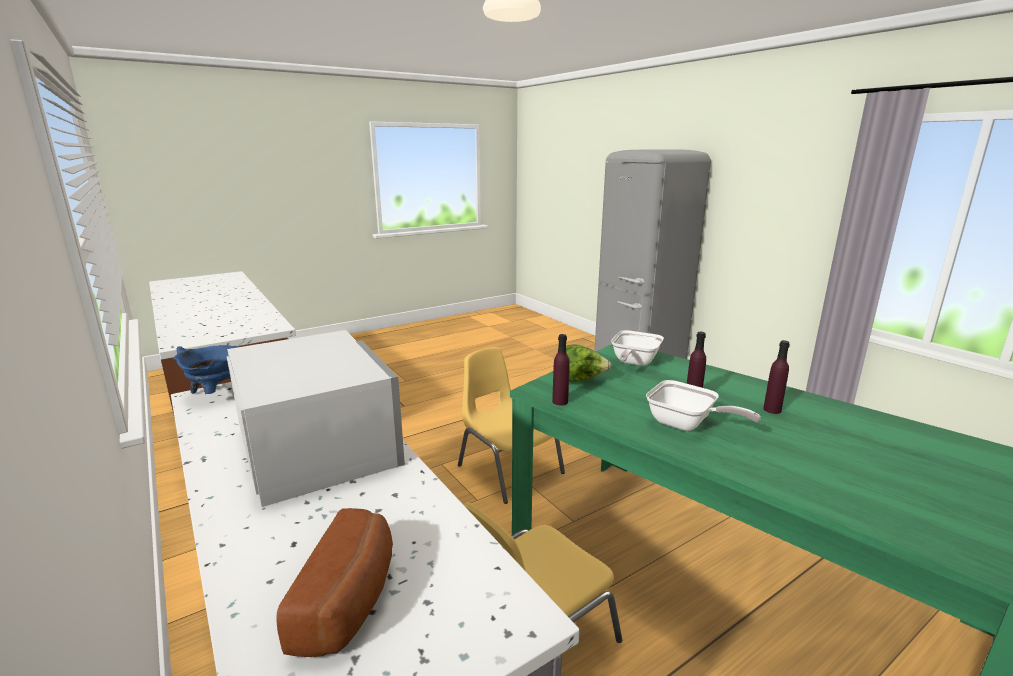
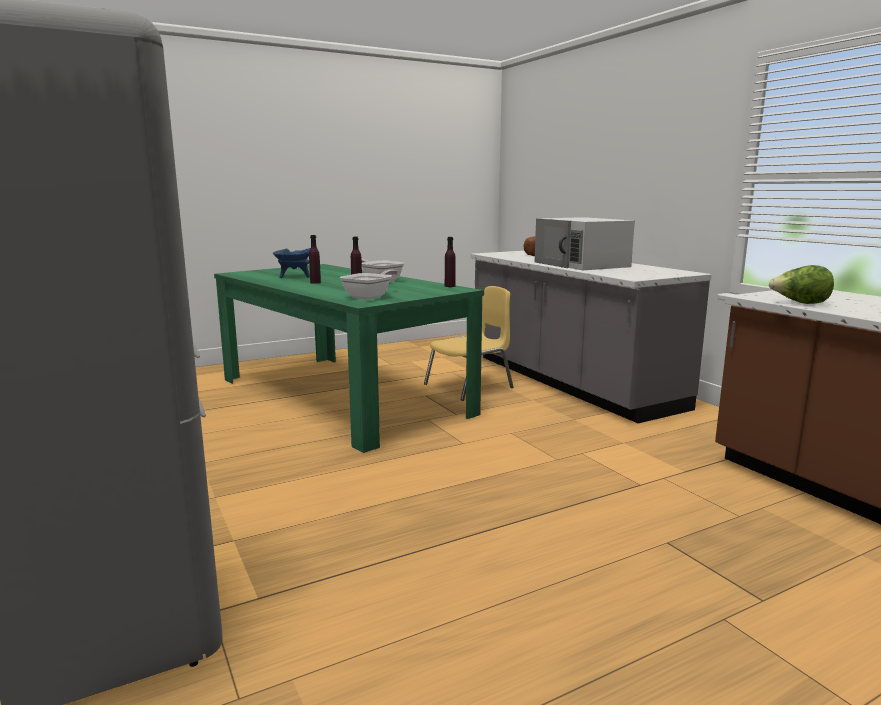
camera: 175 degrees left, 5 degrees down
blue cooking pot [173,345,239,394] -> blue cooking pot moved to [273,248,311,278]
yellow chair [458,347,565,504] -> none
lettuce [556,344,611,382] -> lettuce moved to [769,265,834,304]

